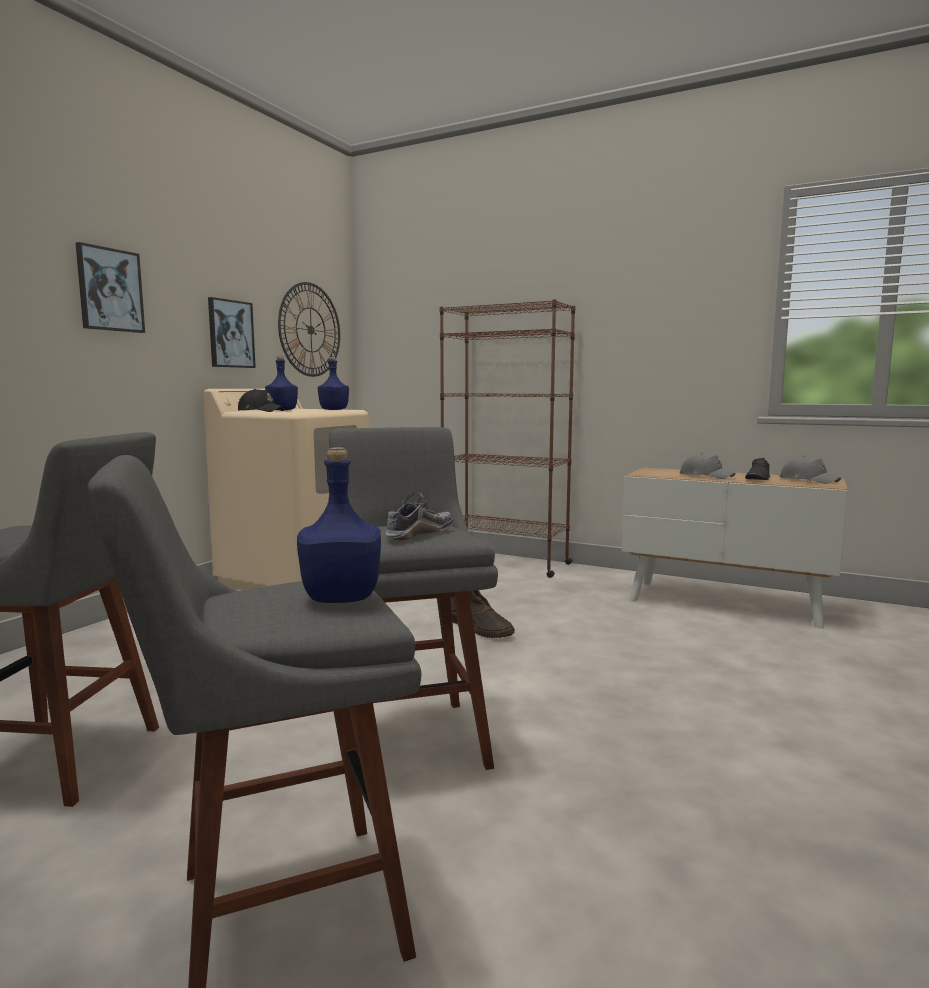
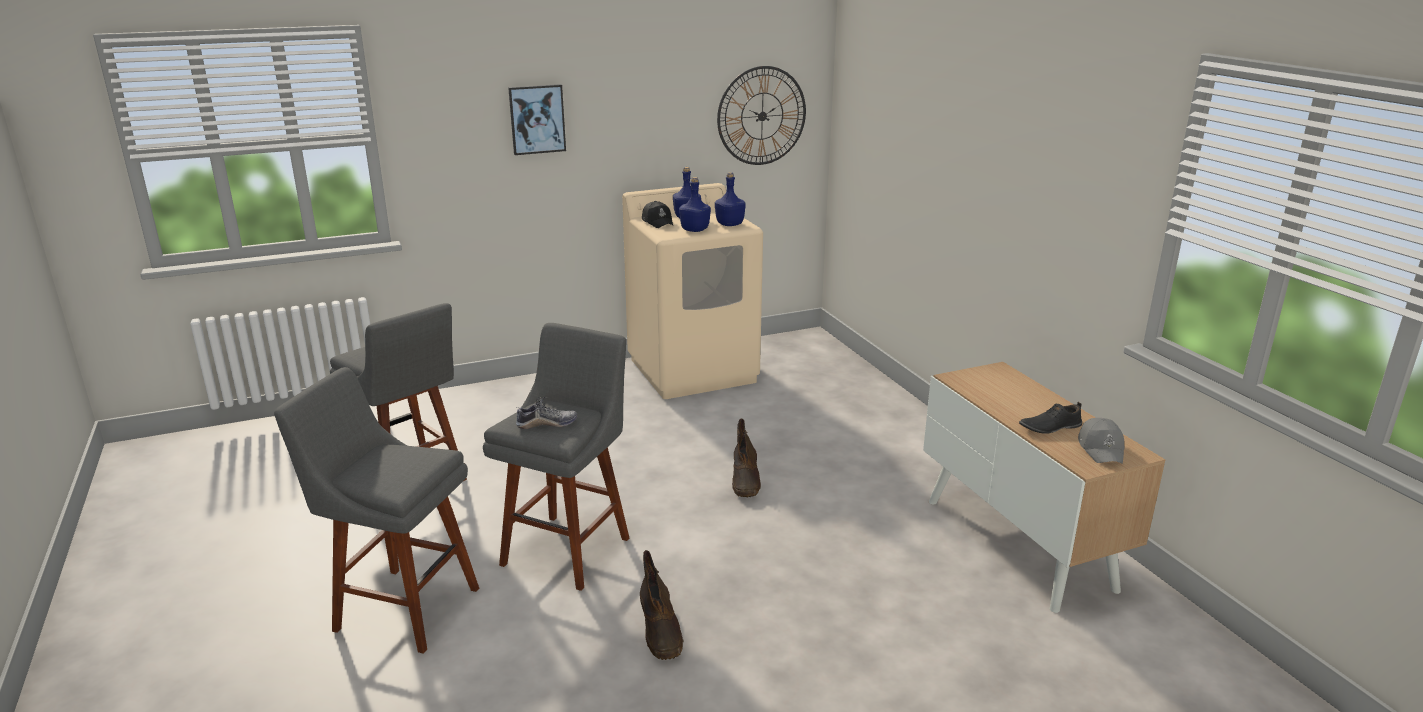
camera: 40 degrees right, 15 degrees up
picture [208,297,256,368] -> none
blue bottle [297,447,381,603] -> blue bottle moved to [679,177,711,232]
brown bookcase [440,299,575,578] -> none
grey cap [680,452,735,479] -> none
none -> brown boot [640,550,684,660]

